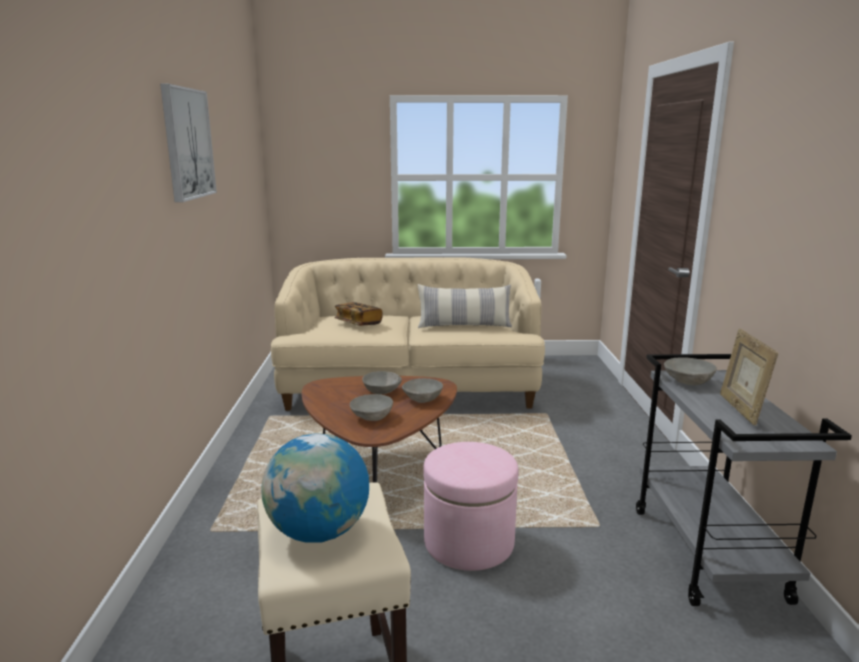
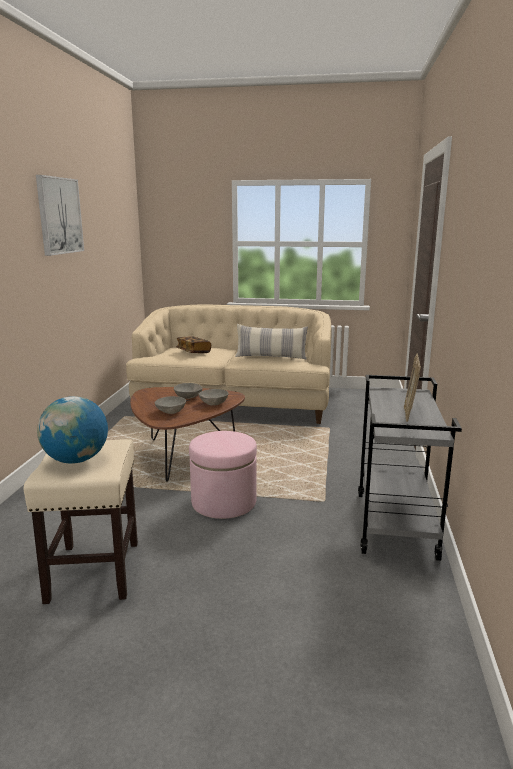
camera: 10 degrees right, 0 degrees up
grey bowl [664,357,717,386] -> none

